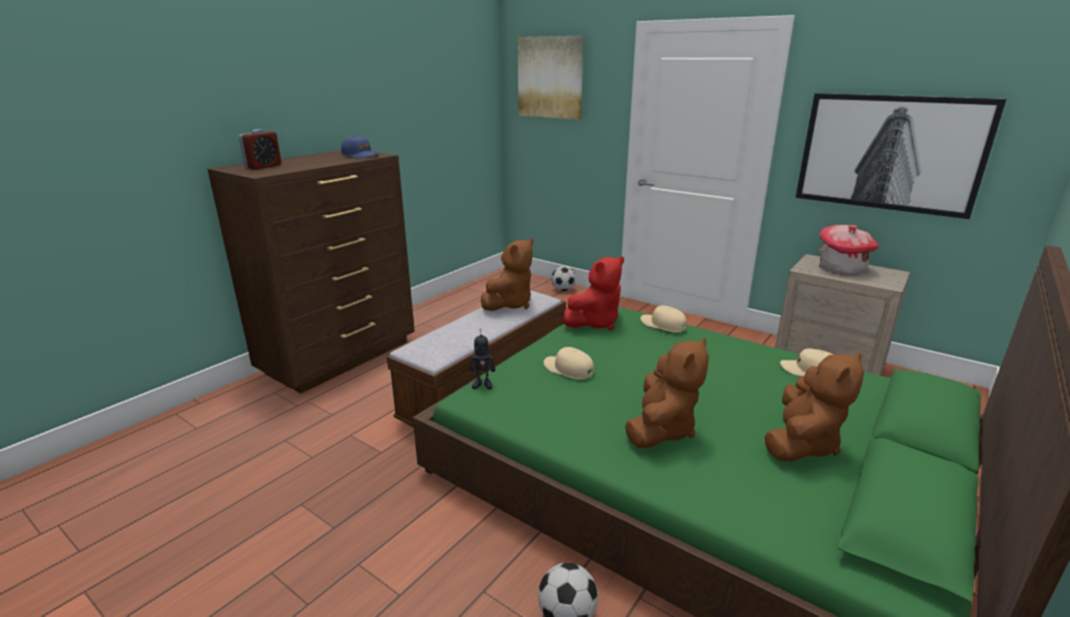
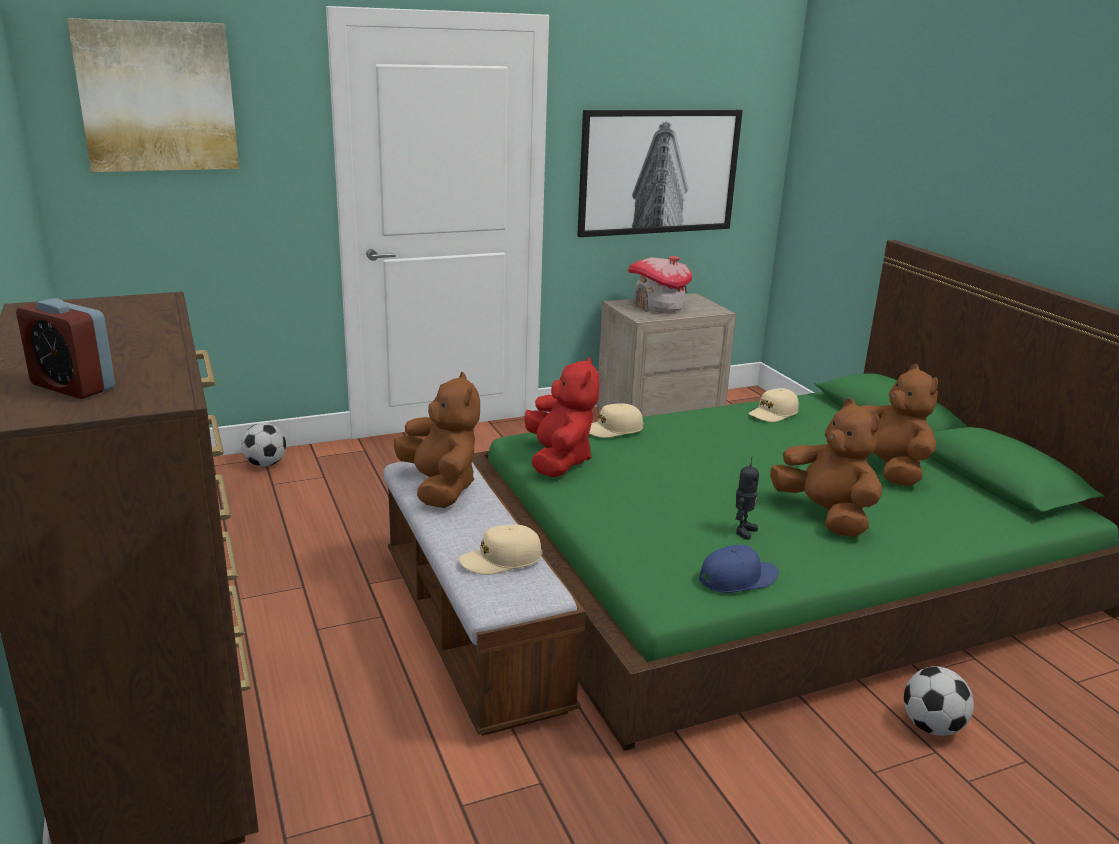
camera: 60 degrees left, 0 degrees up
alarm clock [239,129,281,170] -> alarm clock turned 150 degrees clockwise [16,298,115,399]
blue cap [341,136,378,159] -> blue cap moved to [699,545,779,593]
toy robot [469,328,495,389] -> toy robot moved to [736,457,759,540]
beige cap [544,347,594,379] -> beige cap moved to [459,525,543,575]

